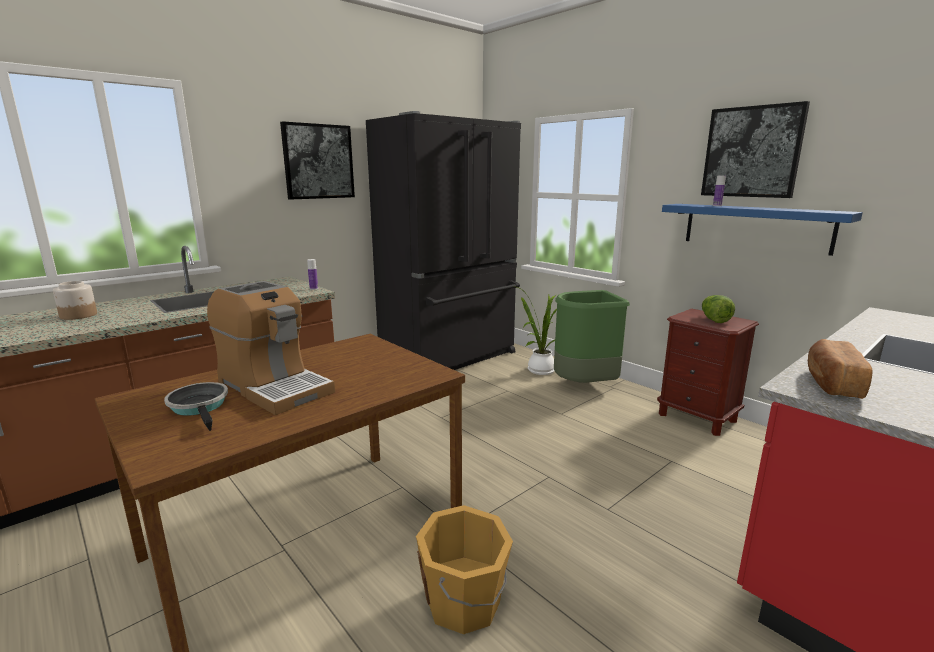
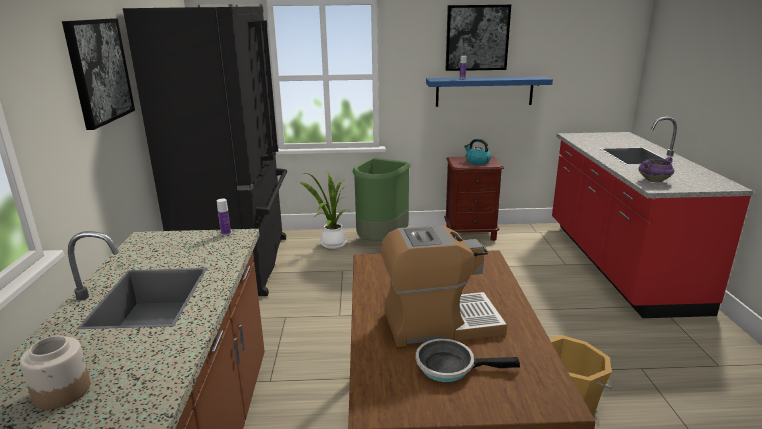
camera: 50 degrees left, 5 degrees up
lettuce [702,295,735,323] -> kettle [464,139,491,165]
bread [808,339,872,399] -> purple cooking pot [639,157,674,183]

